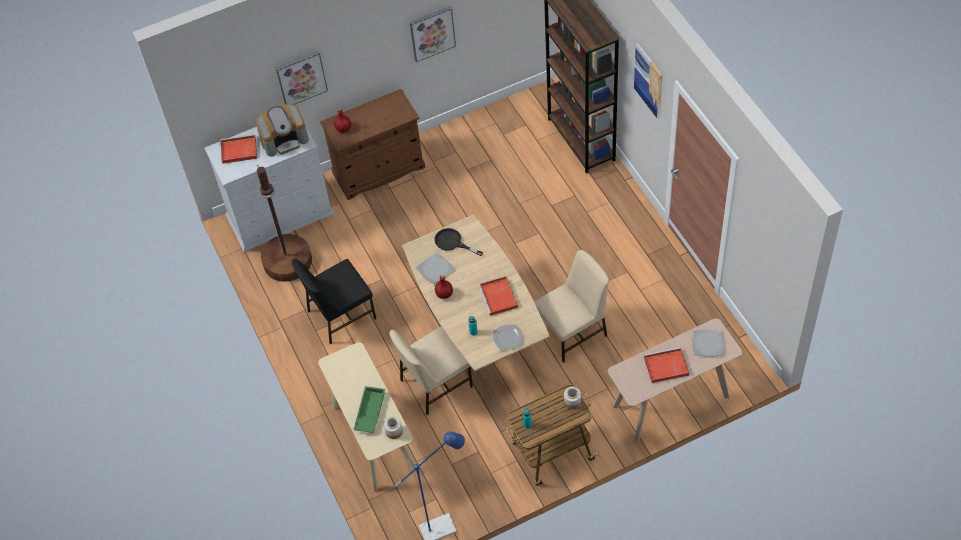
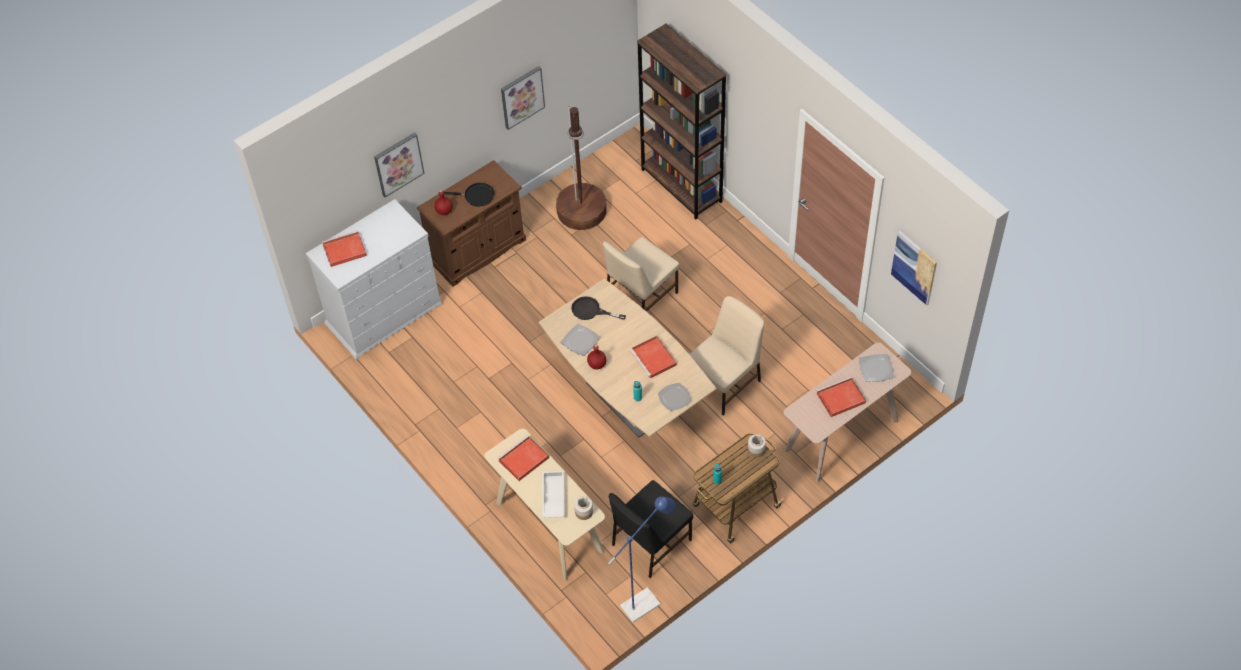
camera: 15 degrees left, 0 degrees up
coffee machine [256,104,309,157] -> none
brown floor lamp [257,165,312,282] -> brown floor lamp moved to [556,106,607,230]
black chair [292,259,376,344] -> black chair moved to [609,480,693,578]
green tray [354,386,385,433] -> white tray [542,471,565,518]
beige chair [389,327,473,415] -> beige chair moved to [603,237,679,311]
picture [634,43,663,119] -> picture moved to [891,231,937,305]
none -> black frying pan [444,182,494,206]
none -> red tray [498,435,549,481]

